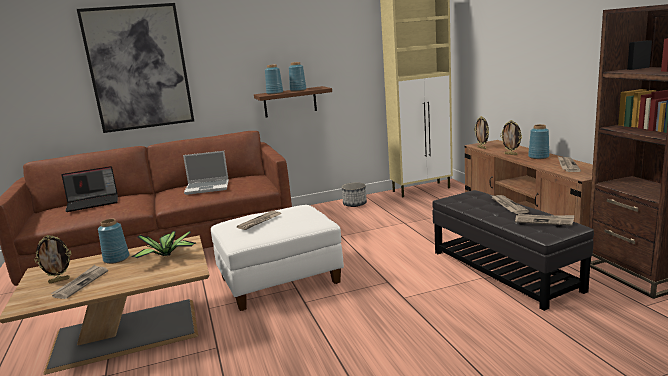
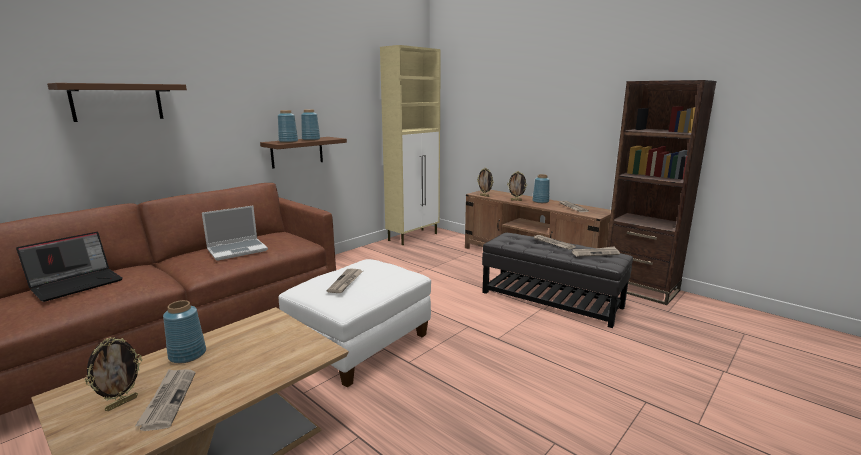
camera: 30 degrees left, 0 degrees up
picture [77,3,194,133] -> brown shelf [47,83,187,122]
potted plant [132,231,196,258] -> none
planter [342,182,367,207] -> none

